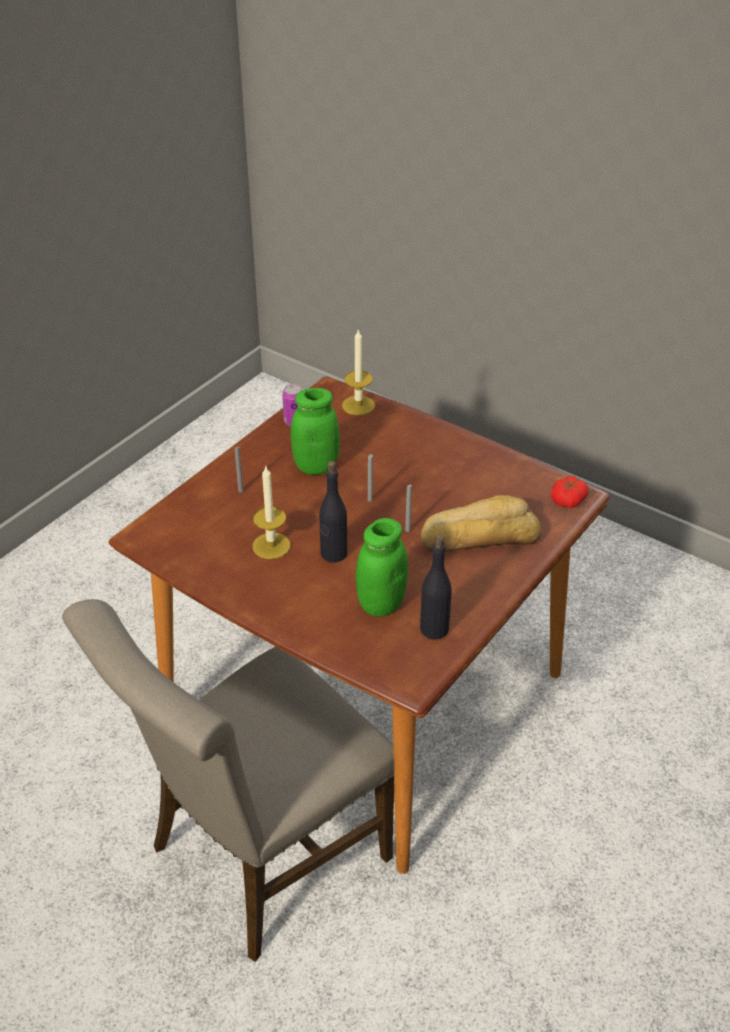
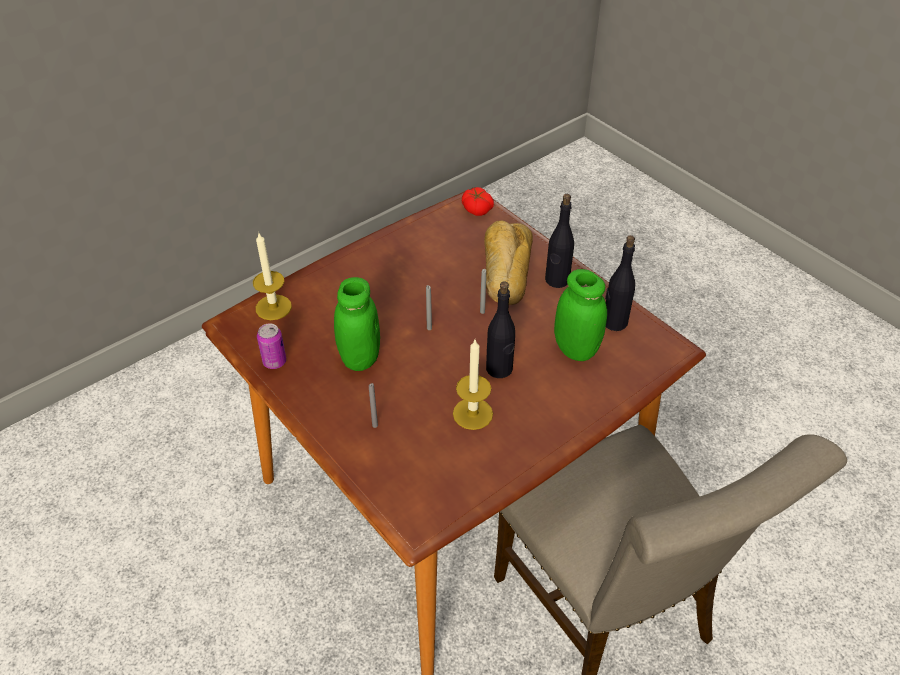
camera: 75 degrees left, 5 degrees up
none -> black bottle [545,194,574,288]

